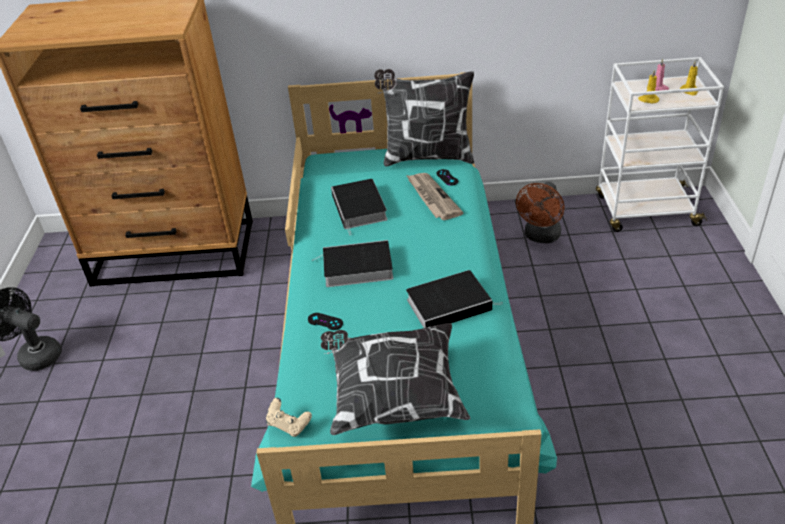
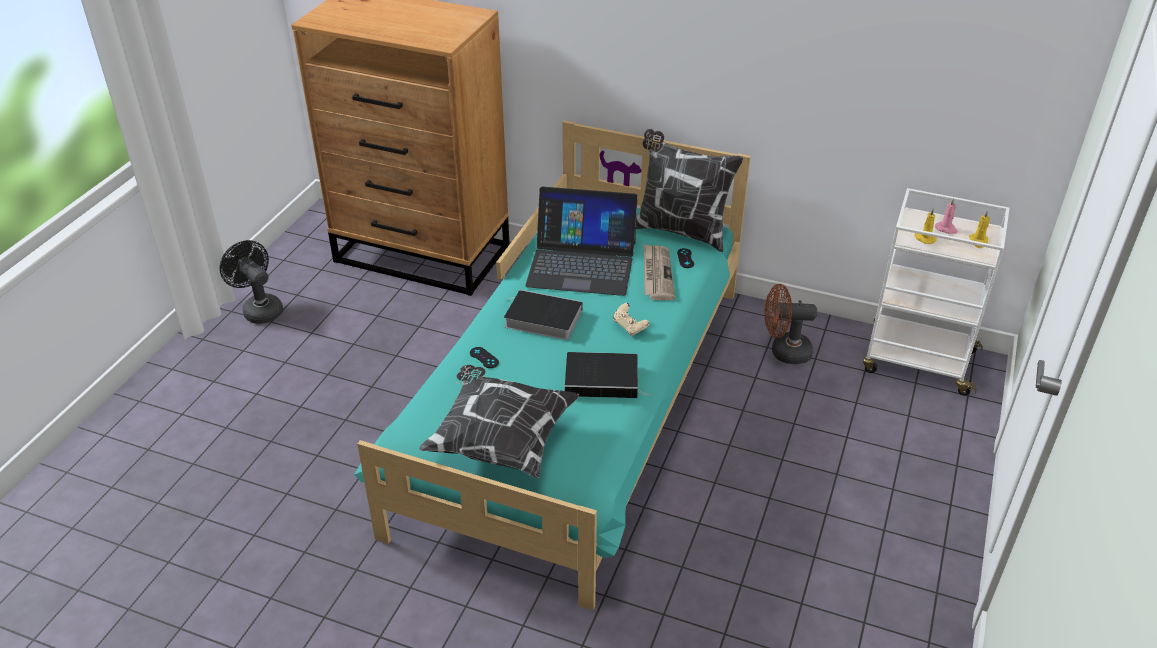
camera: 20 degrees right, 0 degrees up
beige game controller [266,398,312,437] -> beige game controller moved to [613,303,649,336]
book [331,179,388,235] -> laptop [525,187,638,296]
brown fan [516,182,564,243] -> brown fan turned 45 degrees clockwise [765,284,817,364]

